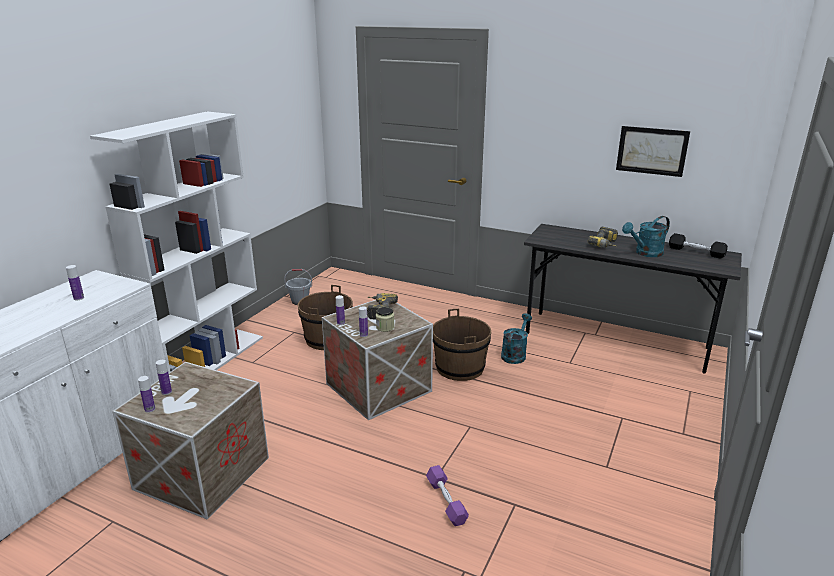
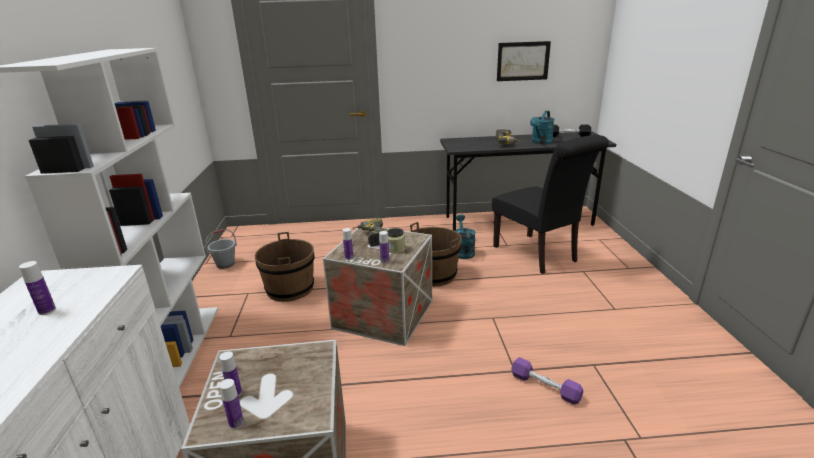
camera: 30 degrees left, 0 degrees up
none -> black chair [492,135,609,274]

